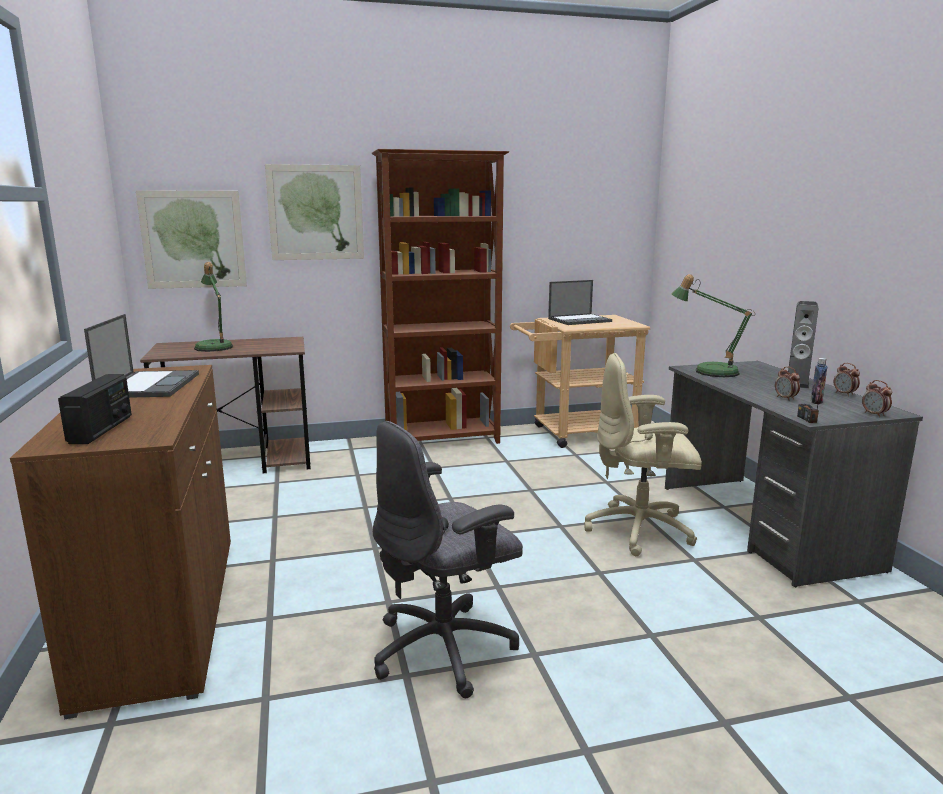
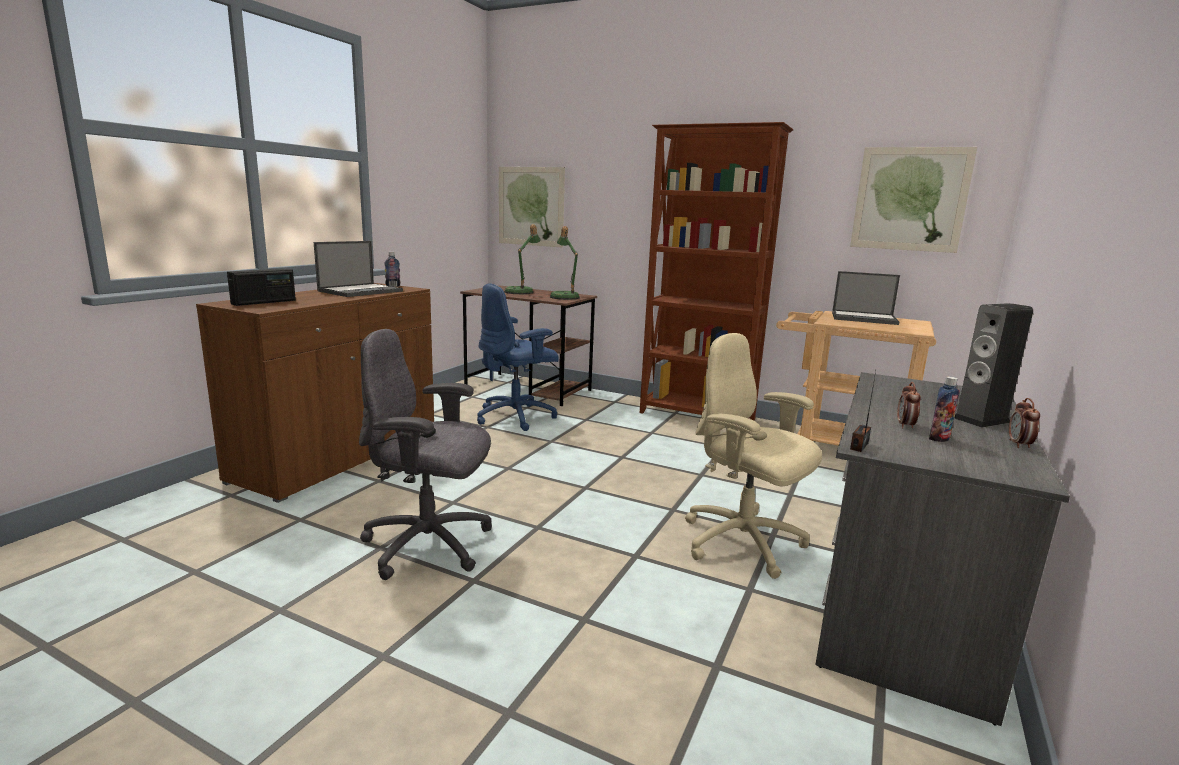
camera: 40 degrees right, 0 degrees up
picture [265,164,364,260] -> picture moved to [850,147,977,253]
table lamp [672,274,755,377] -> table lamp moved to [550,226,580,300]
alarm clock [862,380,892,417] -> none
none -> bottle [384,252,401,287]
none -> blue office chair [477,283,559,431]

